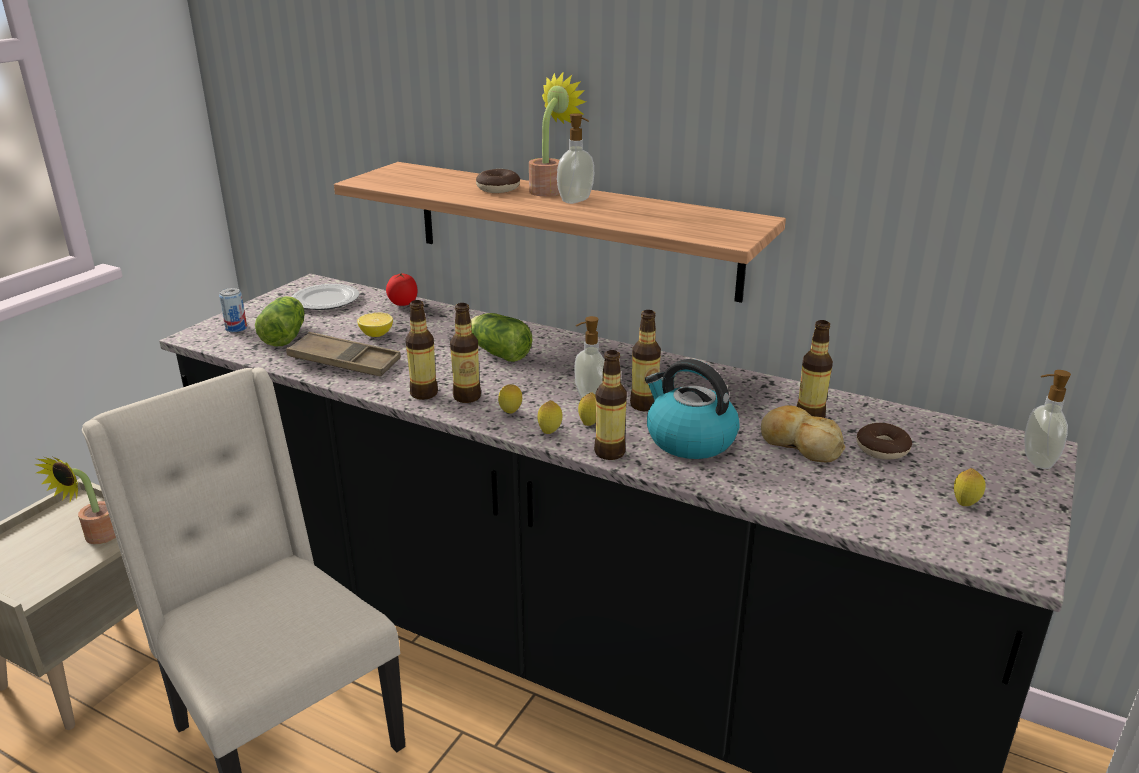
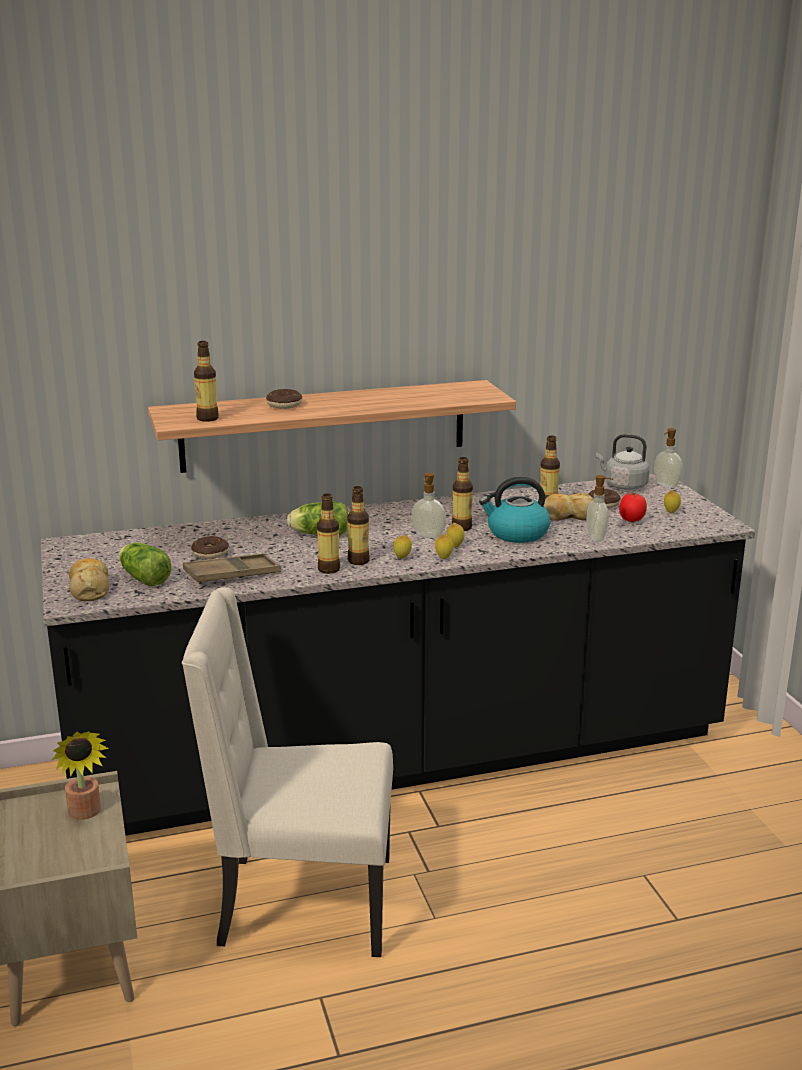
camera: 45 degrees left, 5 degrees down
can [219,288,247,333] -> bread [69,558,109,601]
plate [292,284,359,310] -> none
lemon [357,313,393,337] -> donut [191,536,229,559]
tomato [386,273,418,306] -> tomato moved to [619,493,647,522]
potted plant [529,71,586,197] -> none
soap dispenser [557,113,594,204] -> soap dispenser moved to [587,475,613,542]
bottle [594,350,627,460] -> bottle moved to [194,341,219,422]
none -> grey kettle [596,434,650,490]

